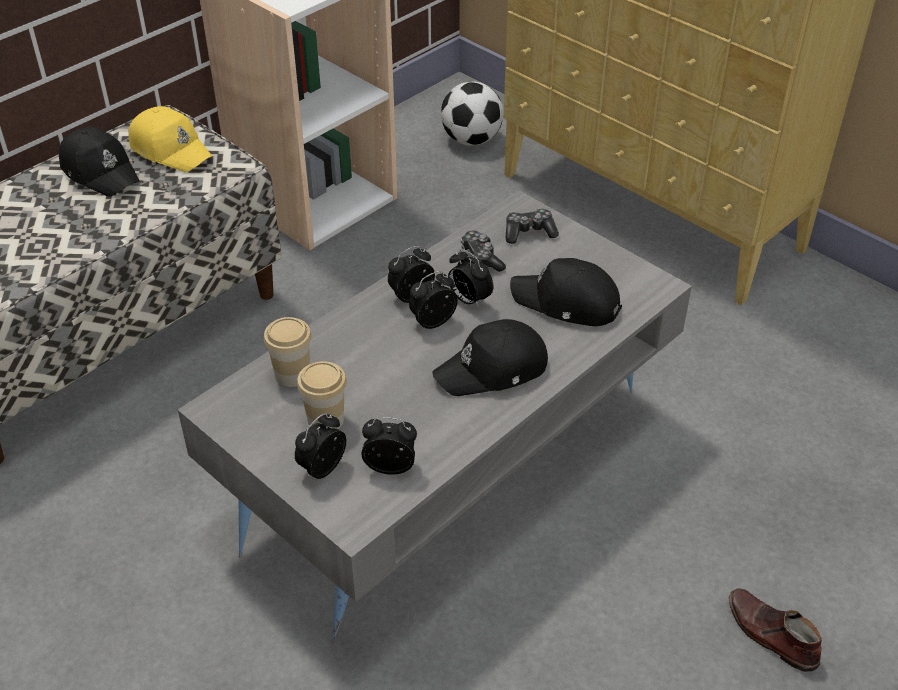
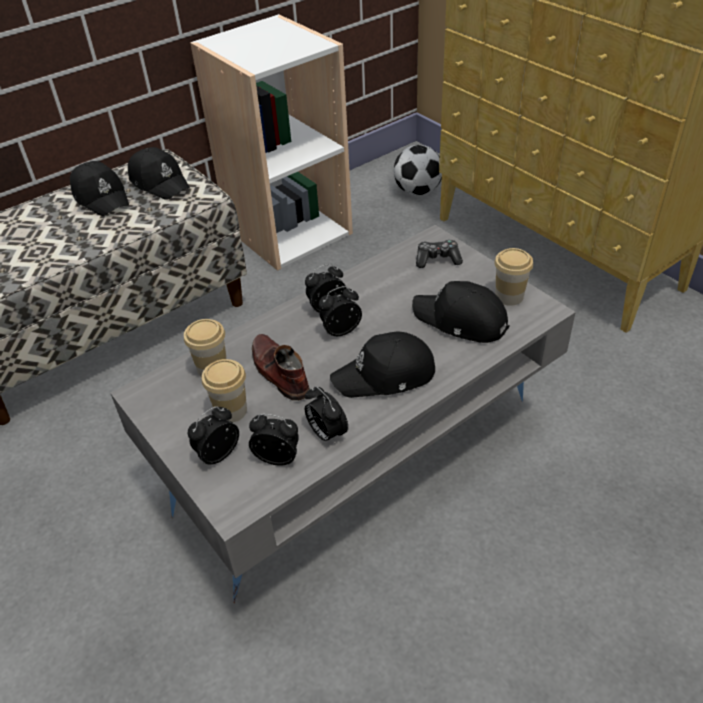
camera: 10 degrees right, 0 degrees up
yellow cap [129,106,212,172] -> black cap [128,147,190,200]
alarm clock [448,249,494,309] -> alarm clock moved to [305,386,348,444]
game controller [461,231,506,272] -> none
brown shoe [729,588,822,672] -> brown shoe moved to [252,334,310,401]
none -> cup [494,248,533,306]

